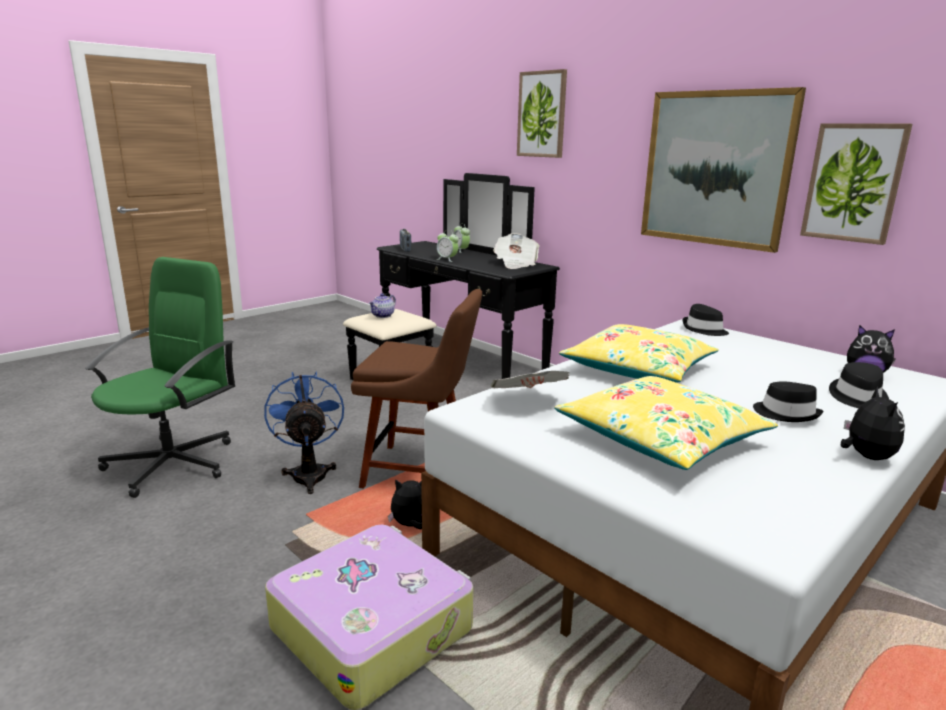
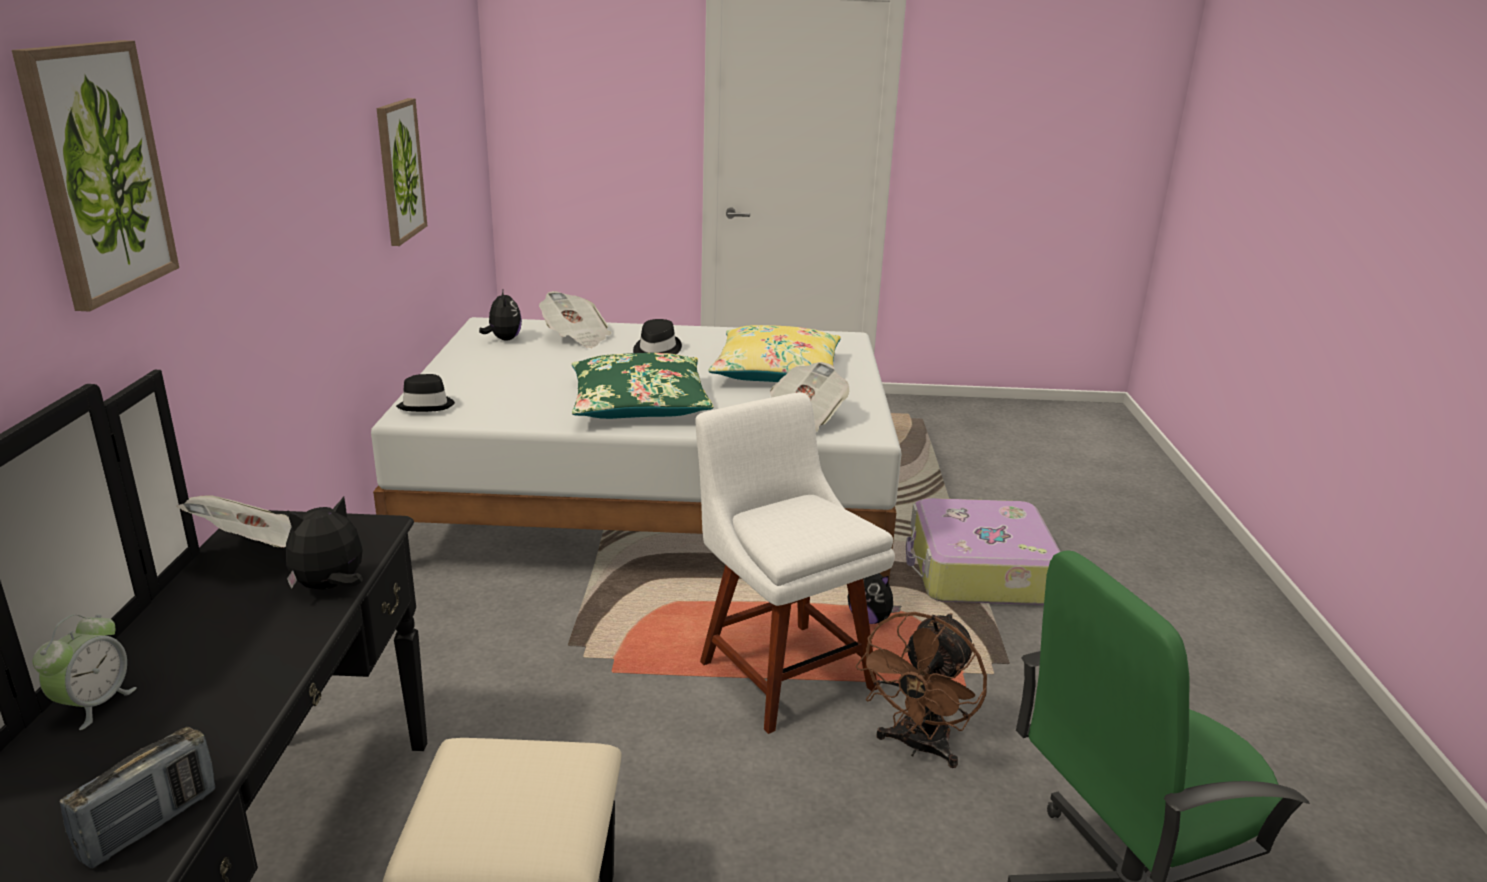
camera: 135 degrees left, 5 degrees up
blue fan [264,372,344,494] -> brown fan [856,612,987,768]
brown chair [351,289,482,489] -> white chair [695,392,895,734]
teapot [369,293,396,318] -> none
alarm clock [436,230,459,262] -> none
yellow pillow [559,324,719,383] -> green pillow [572,353,713,419]
picture [641,87,806,253] -> none
black hat [829,362,889,409] -> newspaper [539,291,611,348]
plush toy [841,387,905,460] -> plush toy moved to [286,496,363,590]

